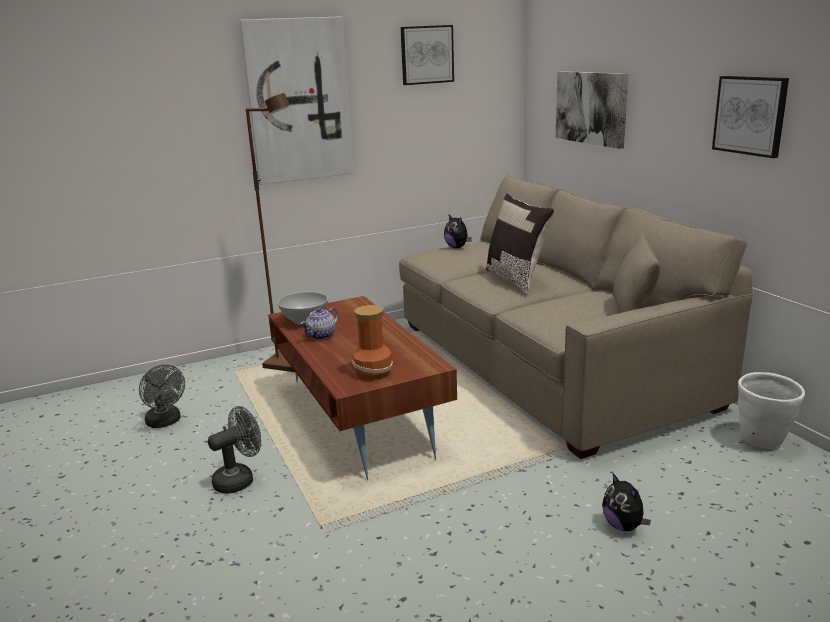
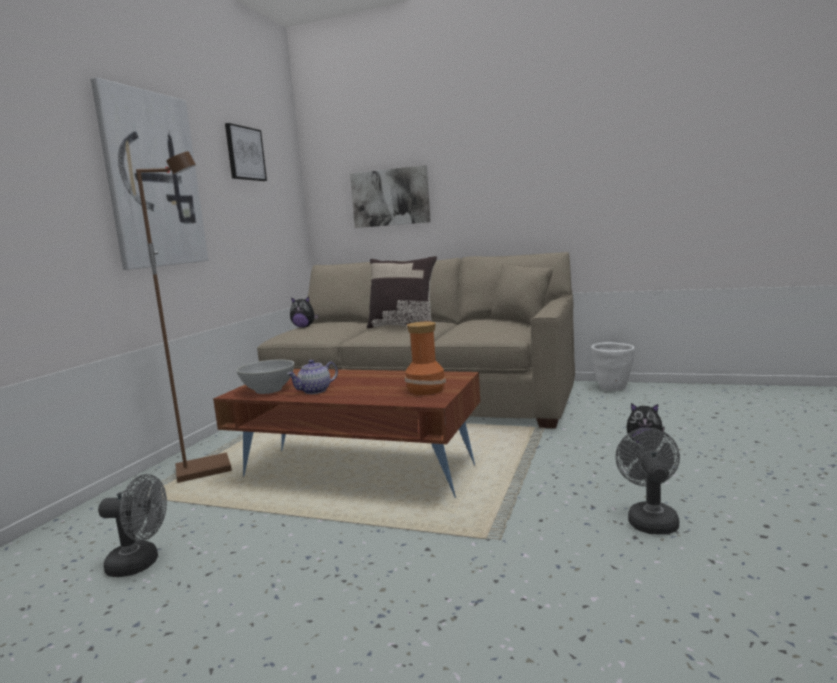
camera: 45 degrees left, 10 degrees down
grey fan [208,406,261,494] -> grey fan moved to [616,428,680,535]
teapot [300,307,338,340] -> teapot turned 60 degrees clockwise [287,360,338,394]
picture [712,76,789,158] -> none

